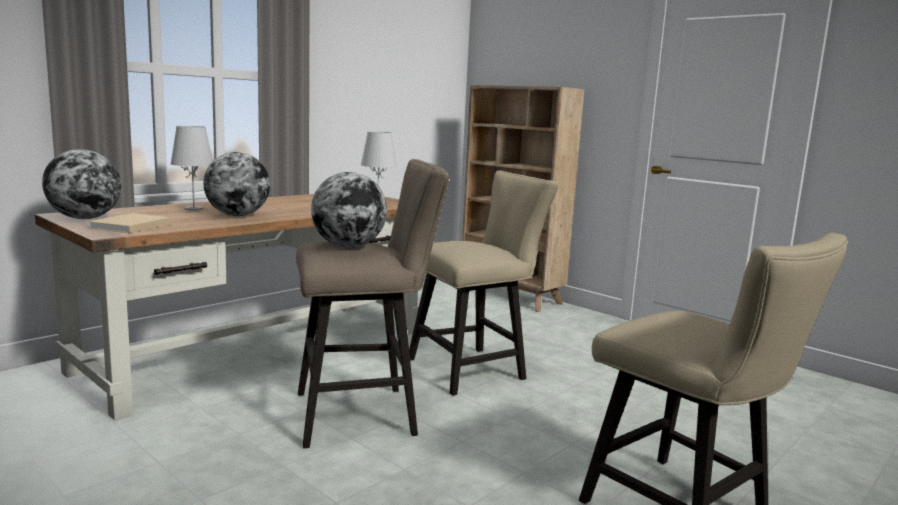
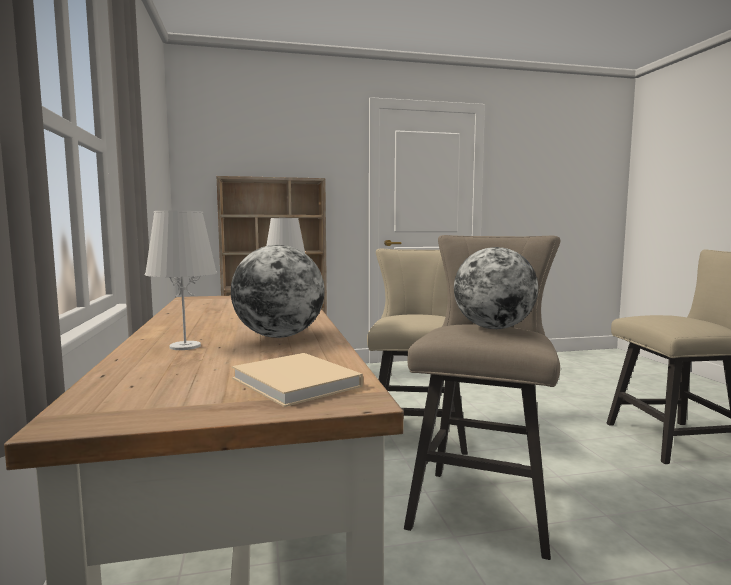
camera: 55 degrees left, 5 degrees down
globe [42,149,121,219] -> none

